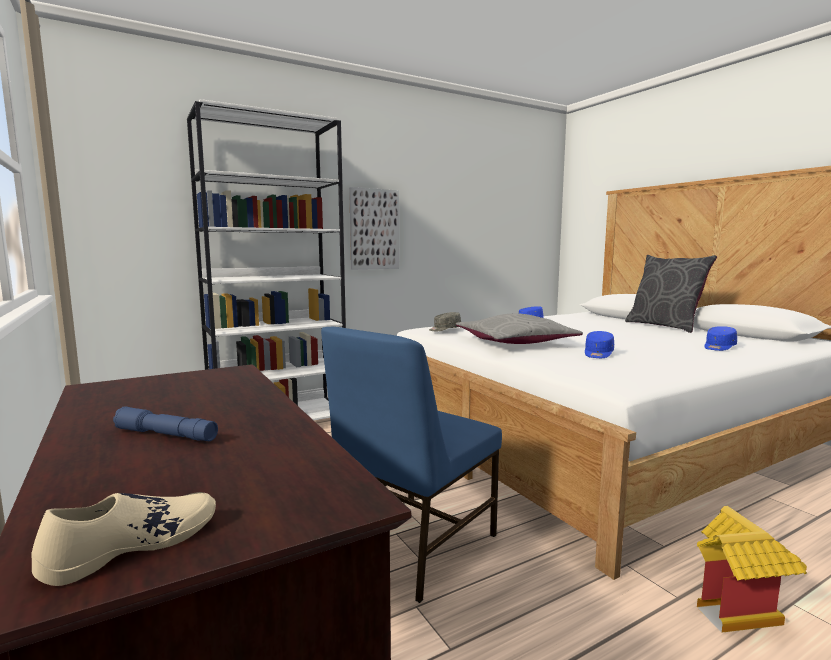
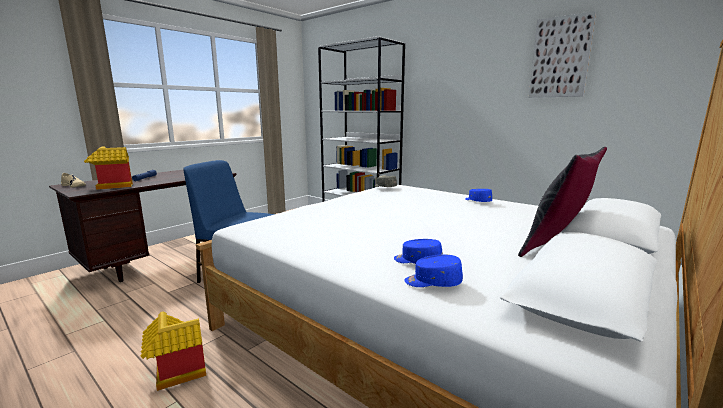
camera: 70 degrees right, 5 degrees up
picture [349,187,399,270] -> picture moved to [529,11,596,98]
grey pillow [456,313,583,344] -> none
blue cap [585,331,614,358] -> blue cap moved to [404,255,463,287]
none -> toy house [84,146,133,190]

